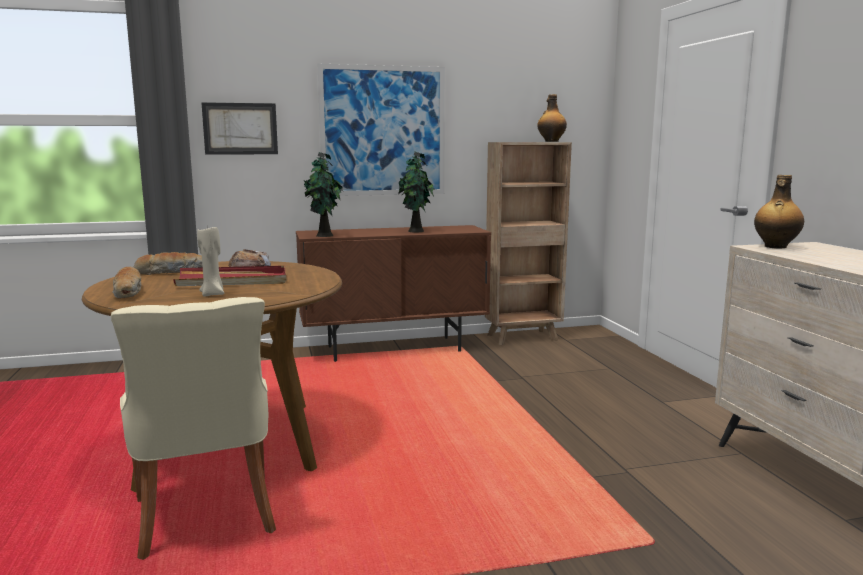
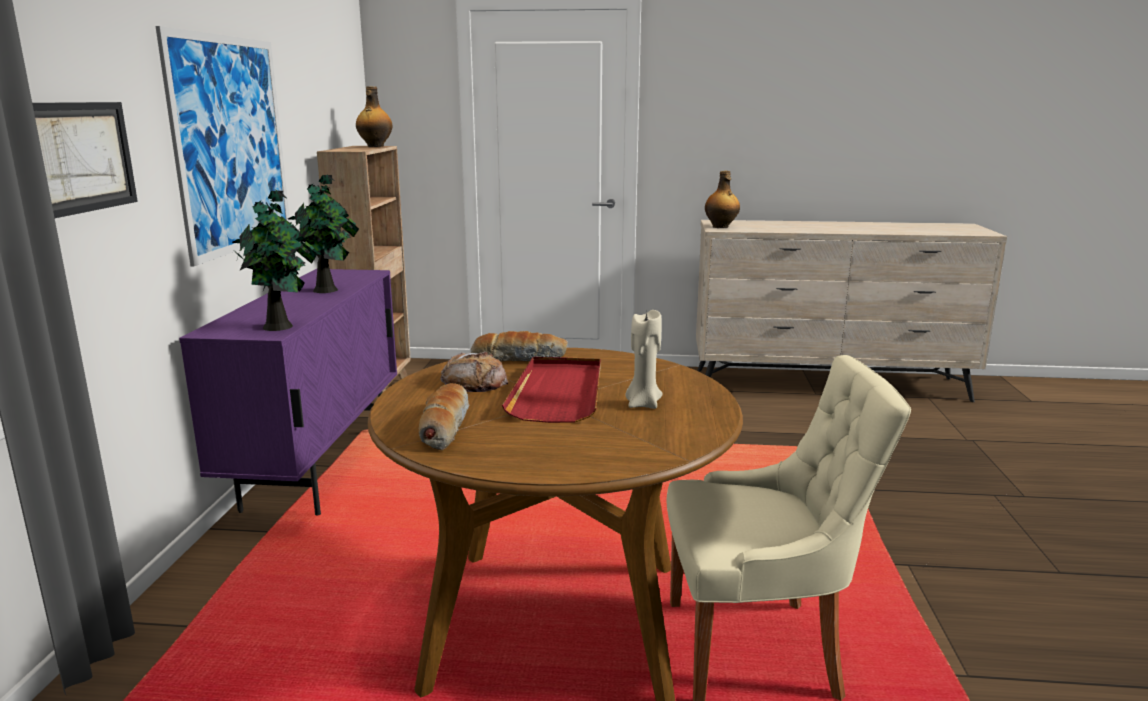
camera: 70 degrees left, 5 degrees up
bread [112,267,142,298] -> bread moved to [471,331,567,362]
brown cabinet [296,225,491,362] -> purple cabinet [179,269,397,515]

